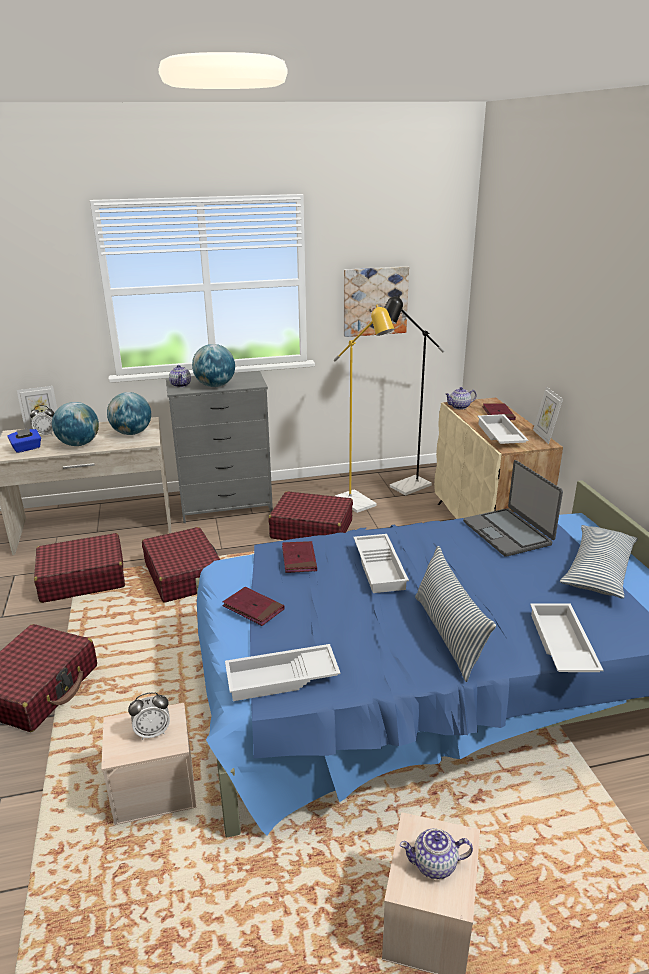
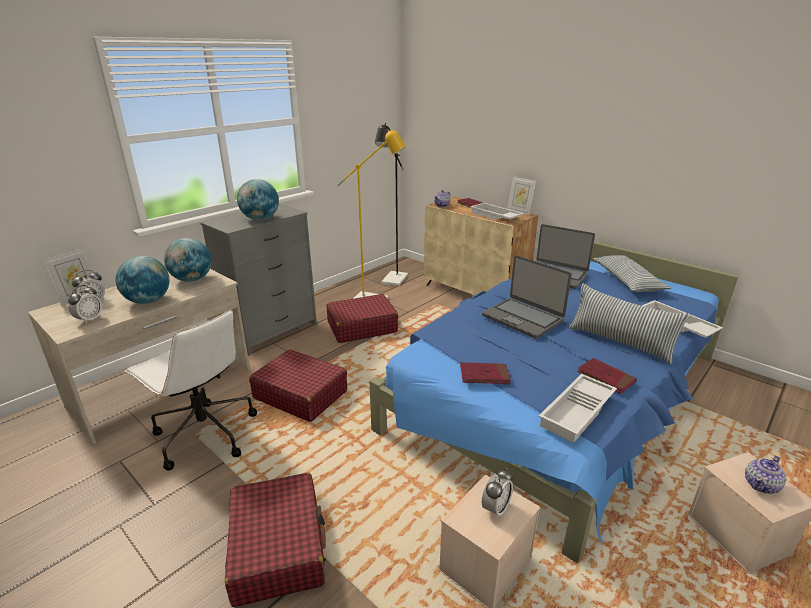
camera: 35 degrees left, 0 degrees up
blue tissue box [7,428,41,453] -> alarm clock [68,285,102,324]
red suitcase [34,533,125,603] -> white office chair [125,309,257,471]
teapot [169,365,191,387] -> none
red book [282,541,317,573] -> red book moved to [577,358,637,394]
picture [344,266,409,337] -> none
white tray [353,534,409,593] -> laptop [482,255,572,338]

